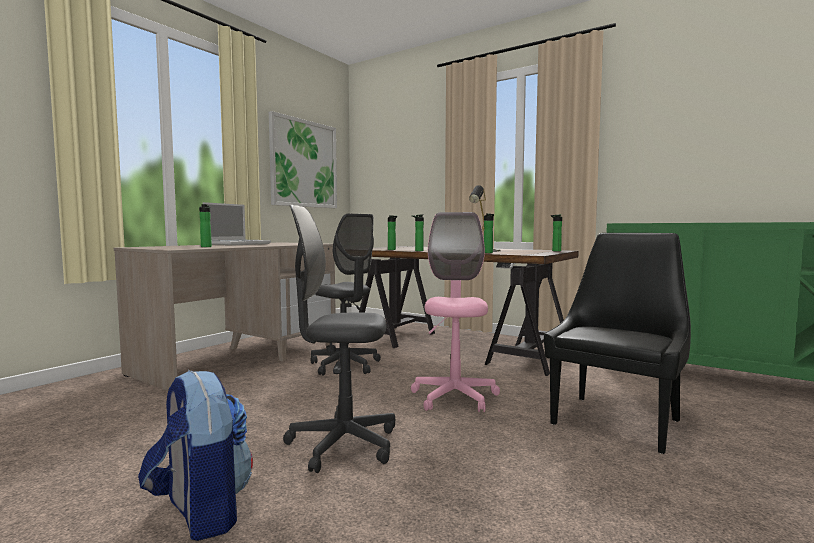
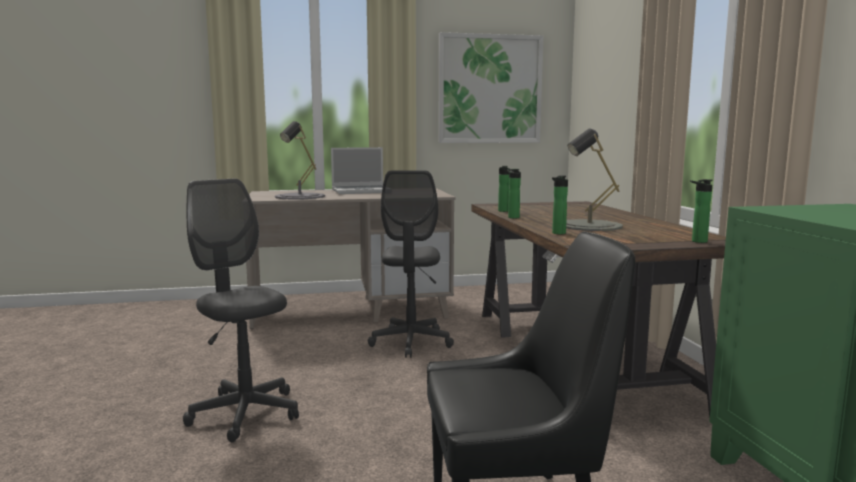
camera: 45 degrees right, 5 degrees up
backpack [138,370,253,541] -> none
bottle [199,204,212,247] -> grey table lamp [275,121,325,200]
pink office chair [411,212,500,412] -> none

